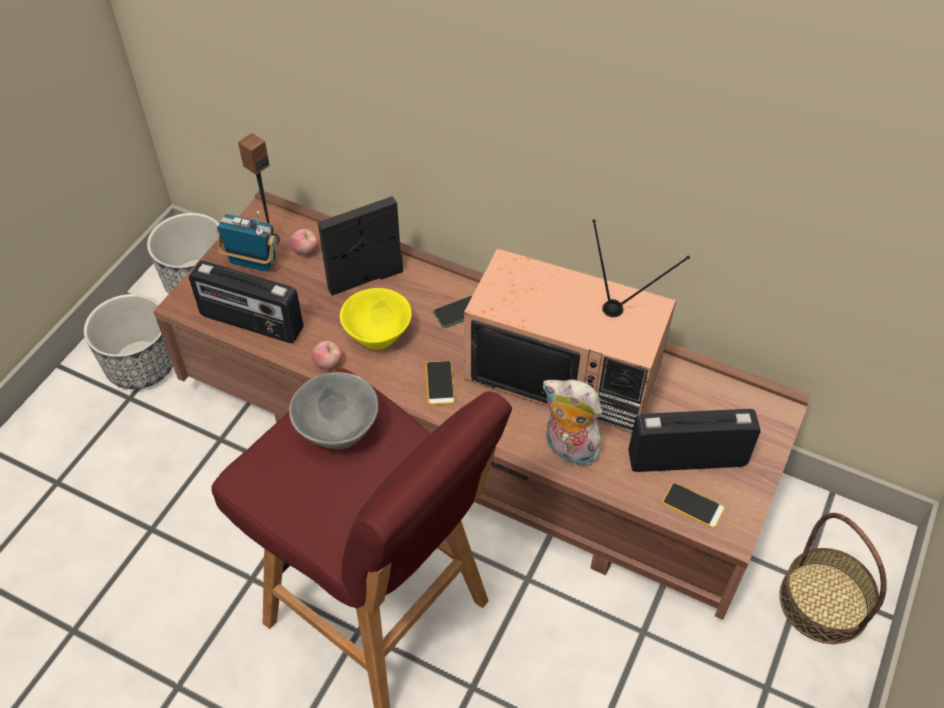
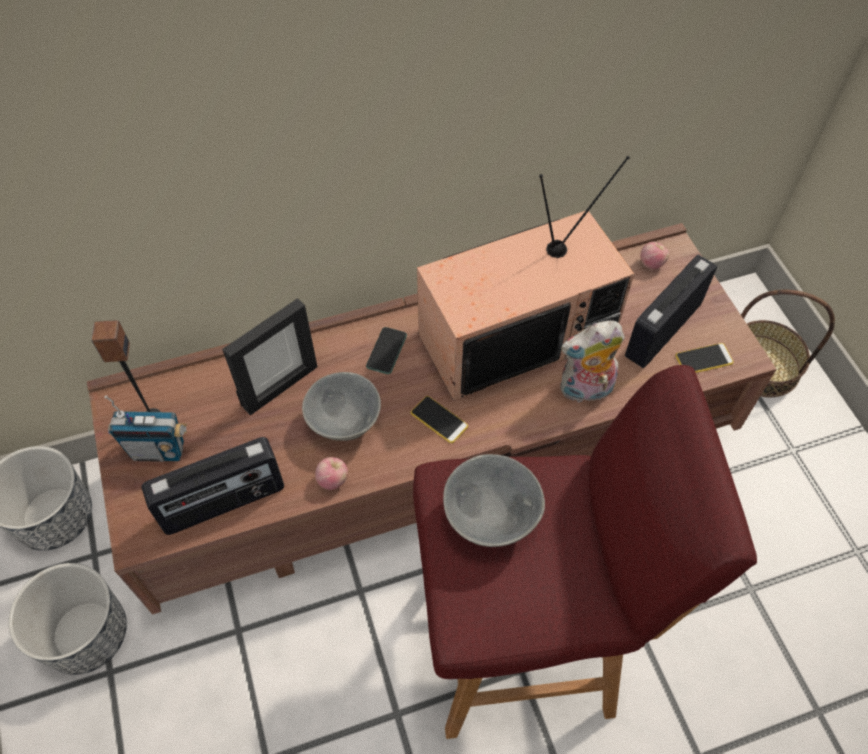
camera: 45 degrees left, 5 degrees up
radio [217,211,277,272] -> radio turned 150 degrees counterclockwise [104,395,187,462]
apple [291,229,318,255] -> apple moved to [640,242,669,269]
picture frame [318,196,403,296] -> picture frame turned 150 degrees counterclockwise [222,298,317,416]
yellow bowl [340,288,412,350] -> grey bowl [302,372,381,441]

